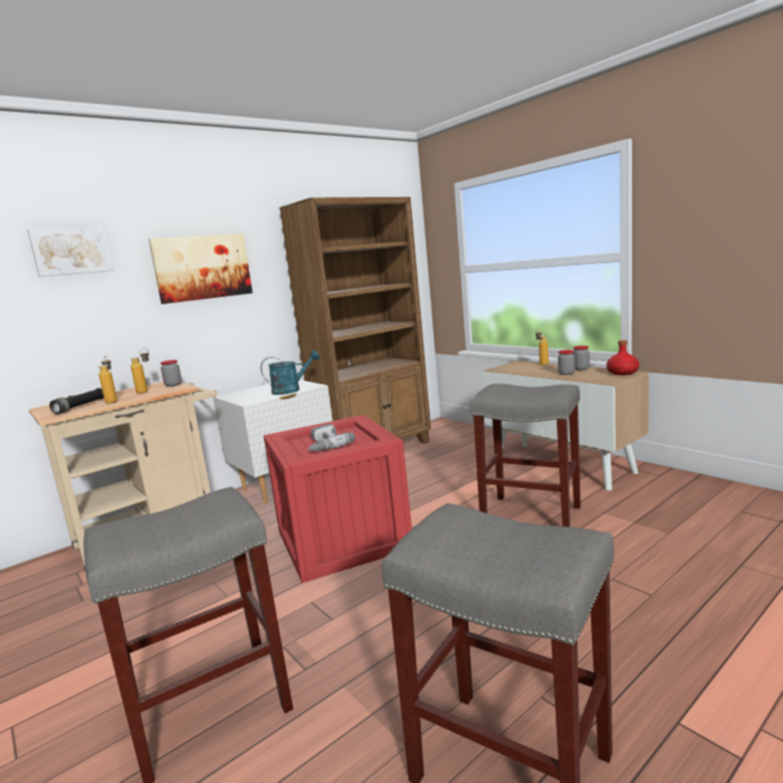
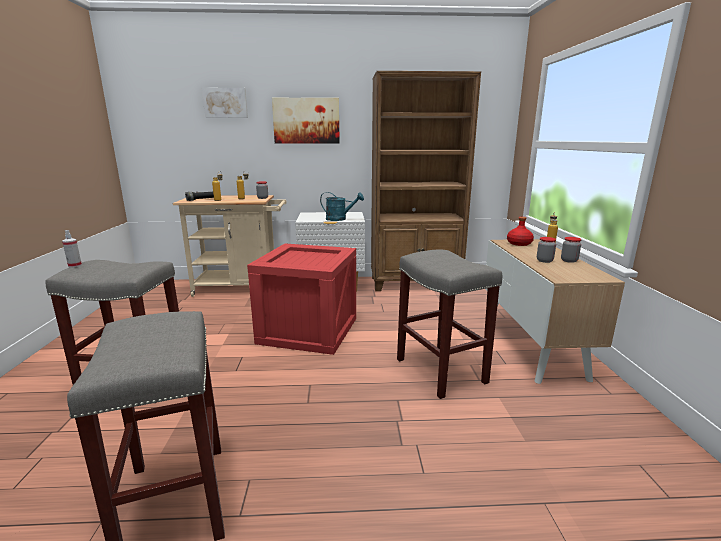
camera: 35 degrees right, 5 degrees up
power drill [308,424,355,451] -> none
red bottle [606,340,639,375] -> red bottle moved to [507,217,534,246]
none -> spray bottle [62,230,82,268]

